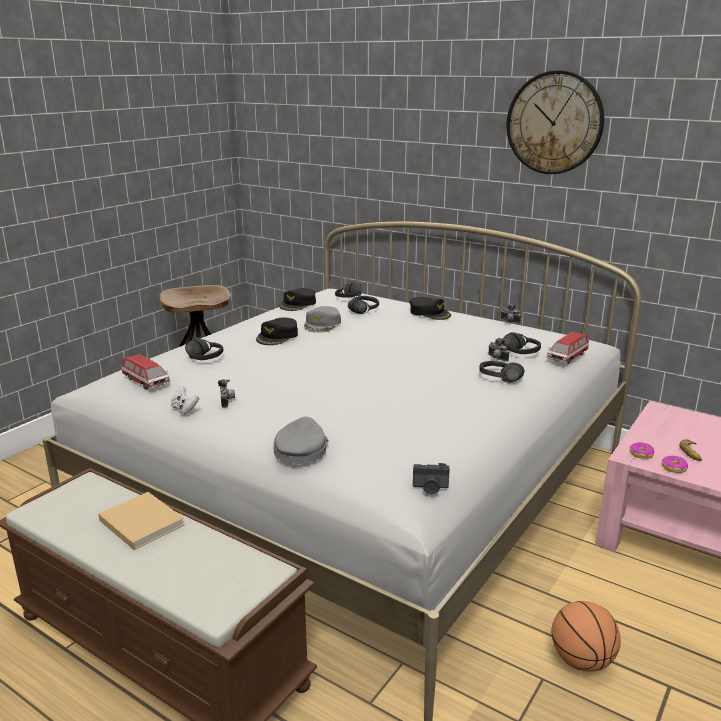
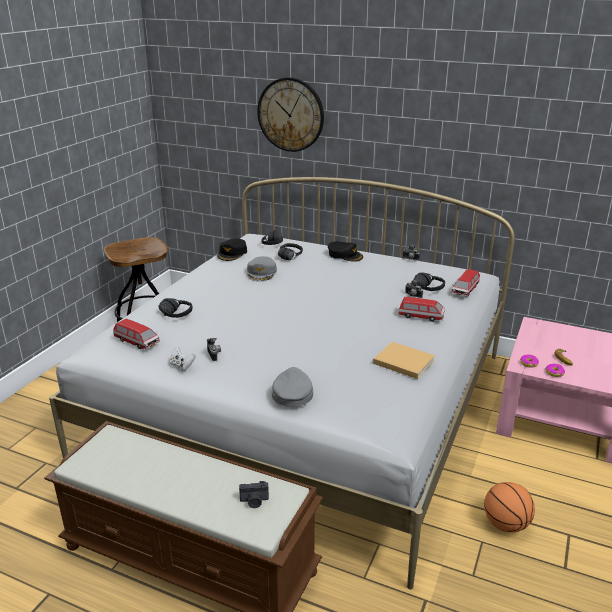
camera: 10 degrees left, 5 degrees up
beige book [98,492,185,550] -> beige book moved to [373,342,435,379]
black cap [256,318,298,345] -> none
camera [413,463,450,495] -> camera moved to [239,481,269,508]
black headphones [479,361,524,383] -> toy car [398,297,445,322]
wall clock [506,70,604,174] -> wall clock moved to [257,77,324,152]

